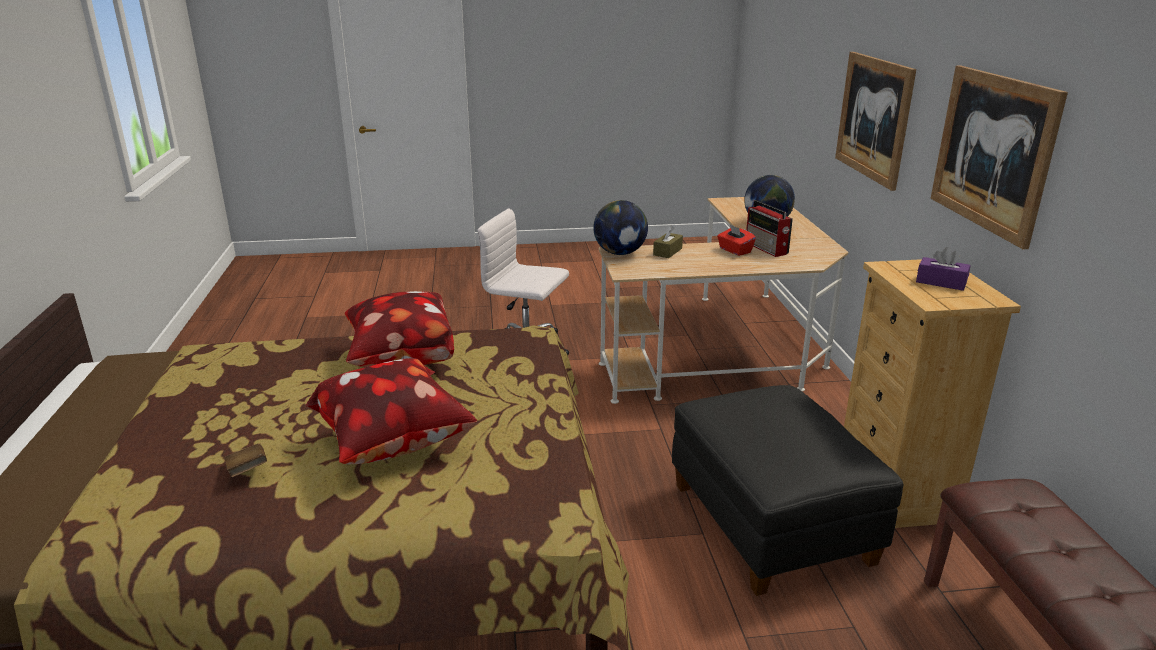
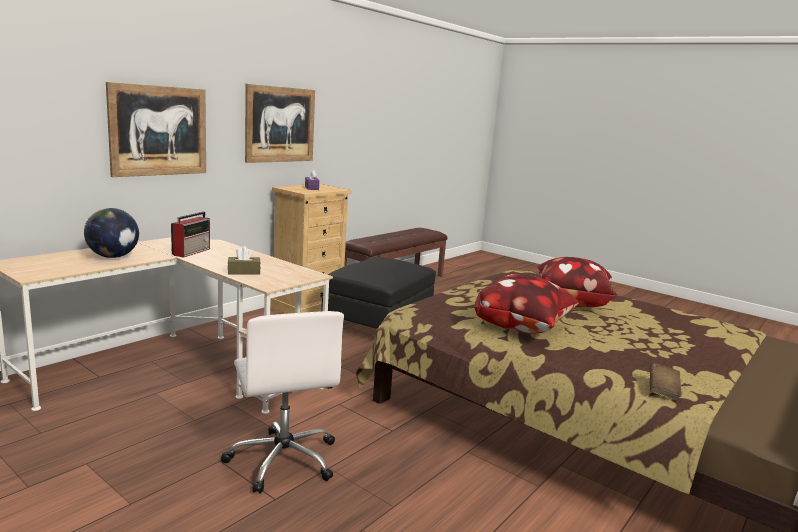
camera: 135 degrees left, 10 degrees down
brown book [224,444,267,478] -> brown book moved to [650,363,682,401]
globe [593,200,648,255] -> none
red tissue box [717,225,756,256] -> none

